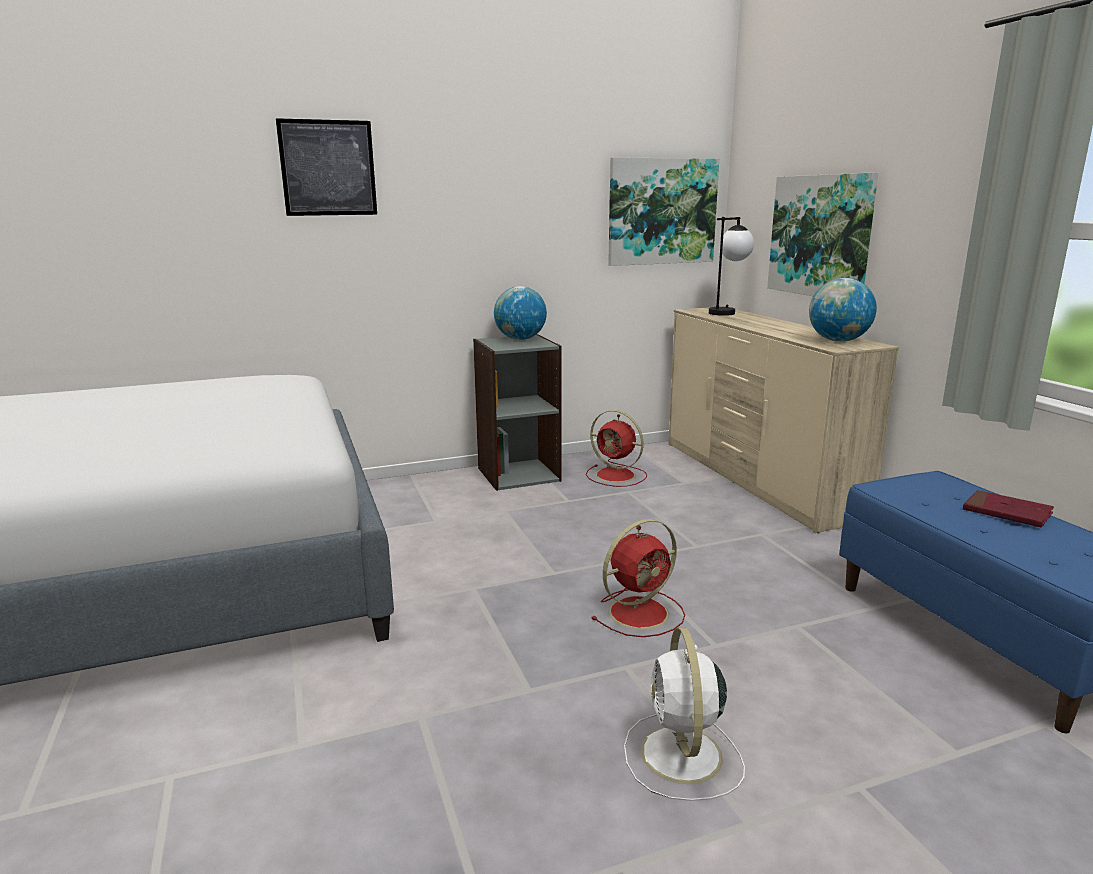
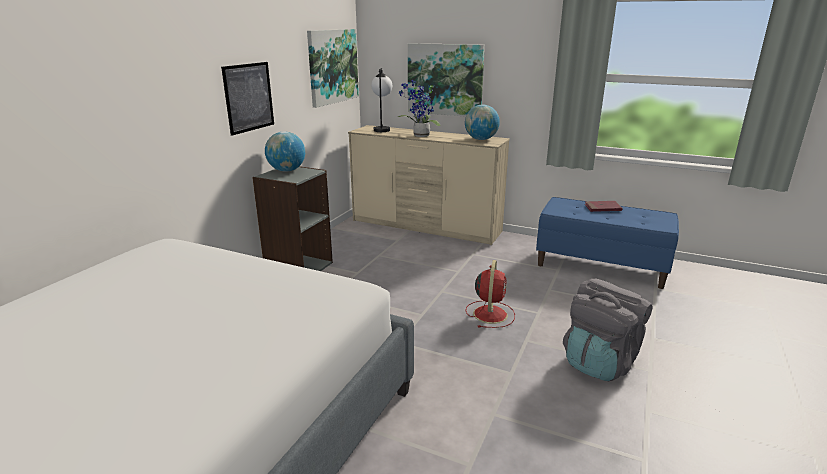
camera: 45 degrees left, 5 degrees up
picture [276,118,377,216] -> picture moved to [221,62,274,136]
red fan [586,410,647,487] -> none
white fan [624,627,745,801] -> grey backpack [563,279,653,381]
none -> potted plant [397,80,440,137]

